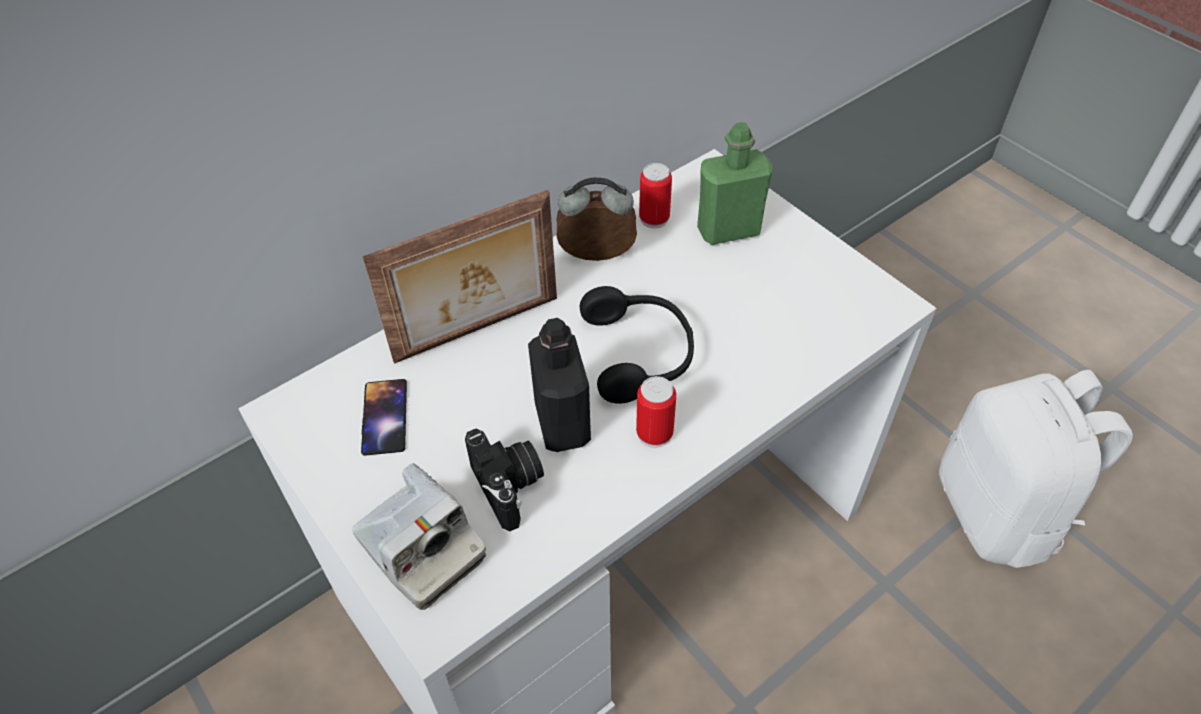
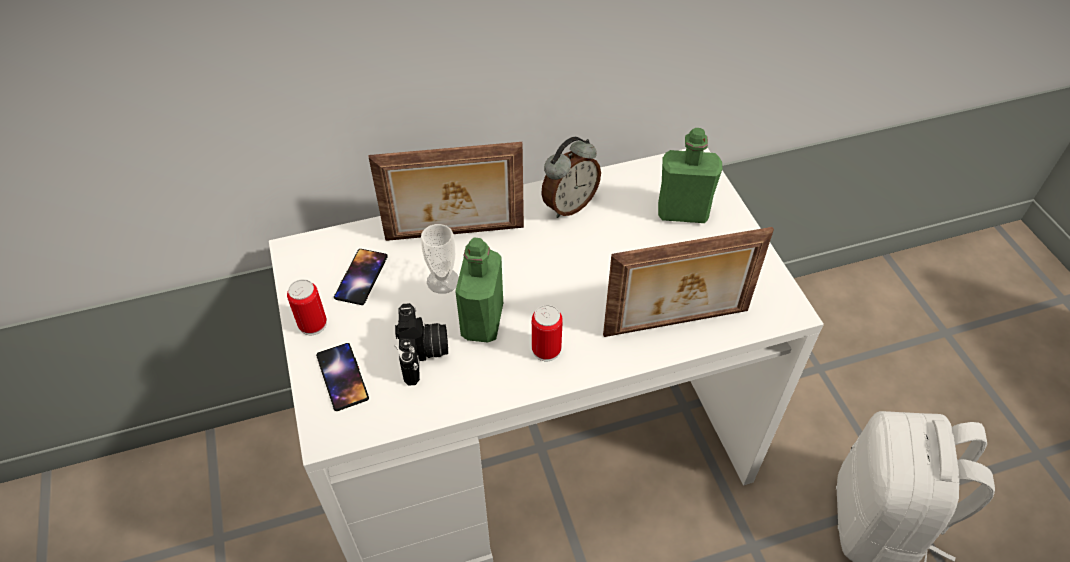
camera: 20 degrees right, 0 degrees up
camera [352,463,486,610] -> phone [316,343,369,411]
black bottle [528,318,591,452] -> green bottle [455,238,503,343]
alarm clock [556,177,637,261] -> alarm clock turned 120 degrees clockwise [541,137,601,218]
black headphones [580,286,694,404] -> none
can [639,163,672,228] -> can moved to [287,279,327,335]
none -> cup [421,224,459,294]
none -> picture frame [603,227,774,337]

